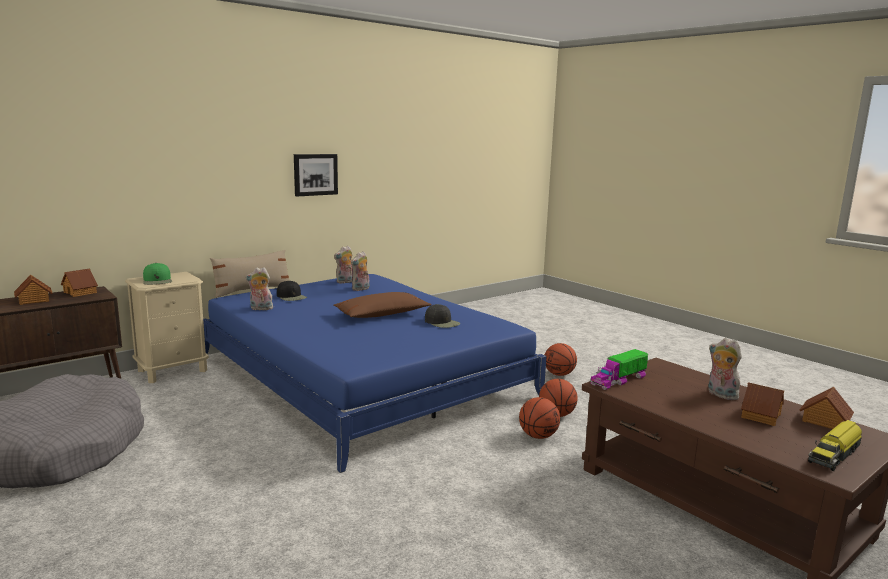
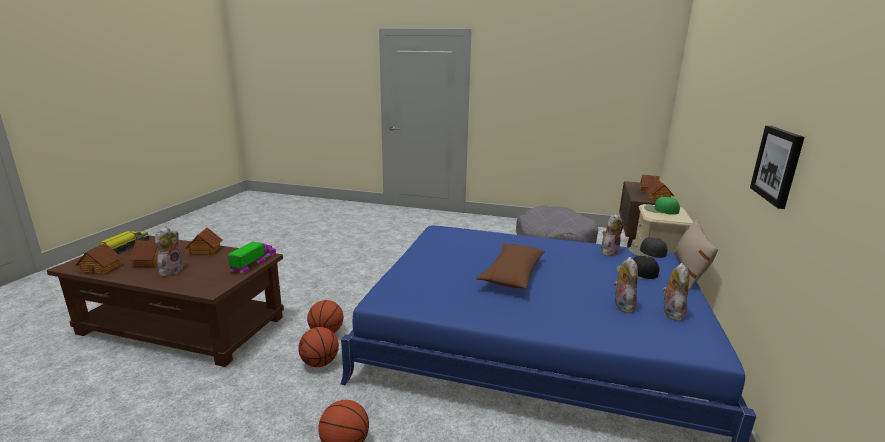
camera: 145 degrees right, 5 degrees up
black cap [425,304,461,328] -> black cap moved to [629,237,667,258]
plush toy [708,338,742,400] -> plush toy turned 90 degrees counterclockwise [155,227,184,277]
none -> toy house [186,227,223,255]

